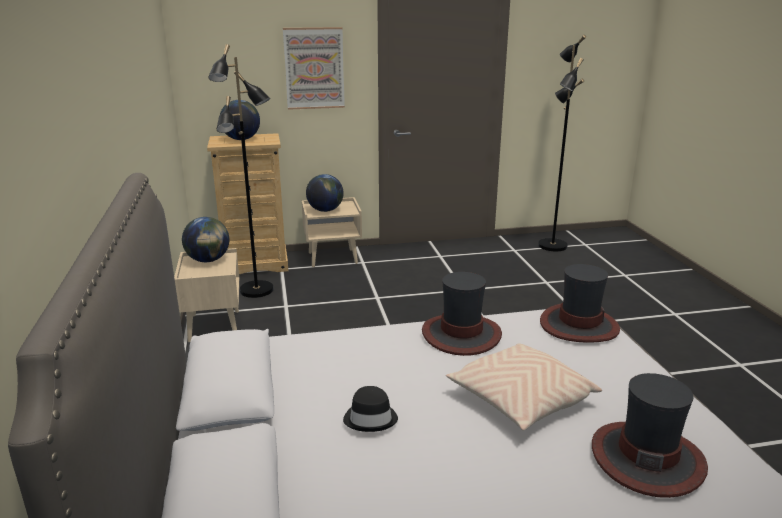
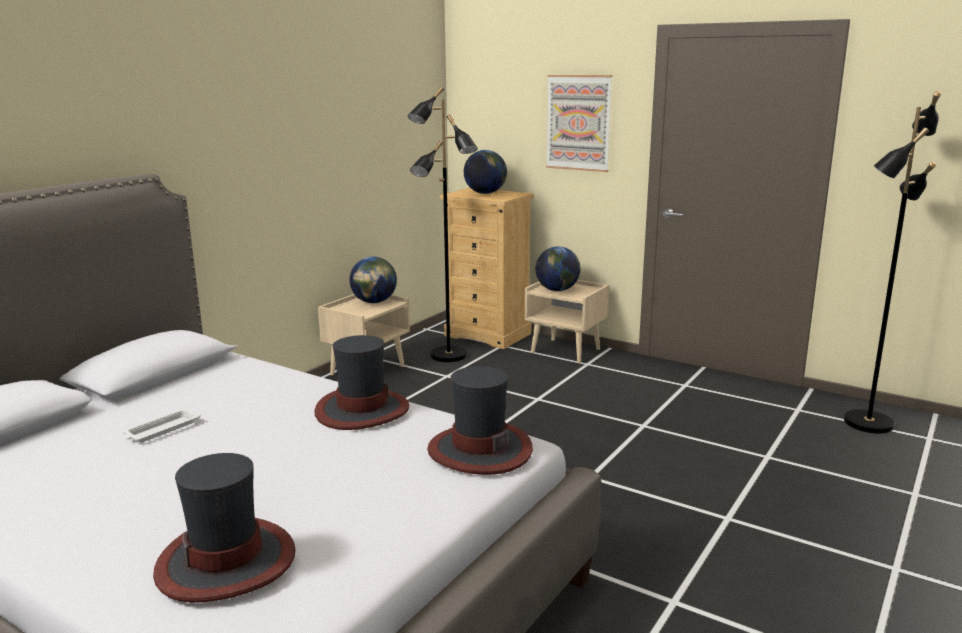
camera: 45 degrees right, 5 degrees down
black hat [343,386,398,432] -> white tray [122,407,201,443]
beige pillow [446,343,602,431] -> none

